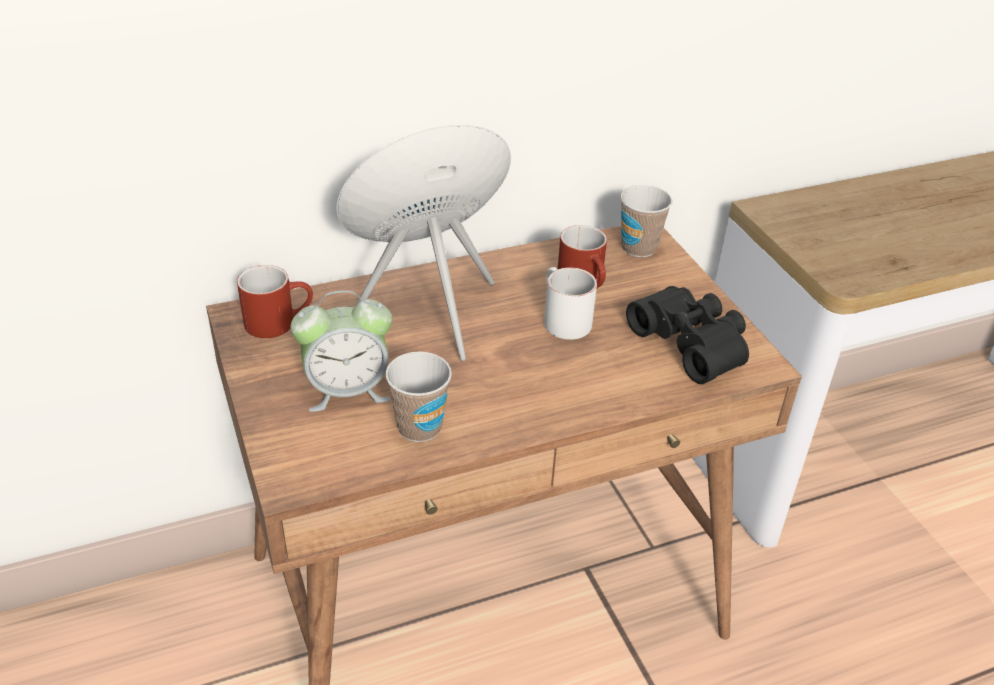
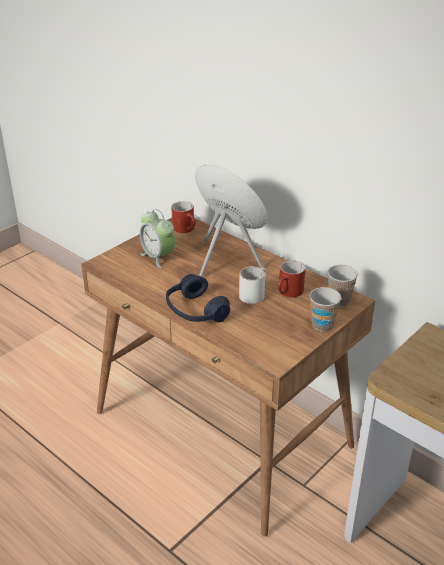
camera: 65 degrees right, 5 degrees down
cup [385,351,452,442] -> cup moved to [309,287,341,332]
black binoculars [626,286,749,384] -> none
none -> blue headphones [166,274,230,322]

